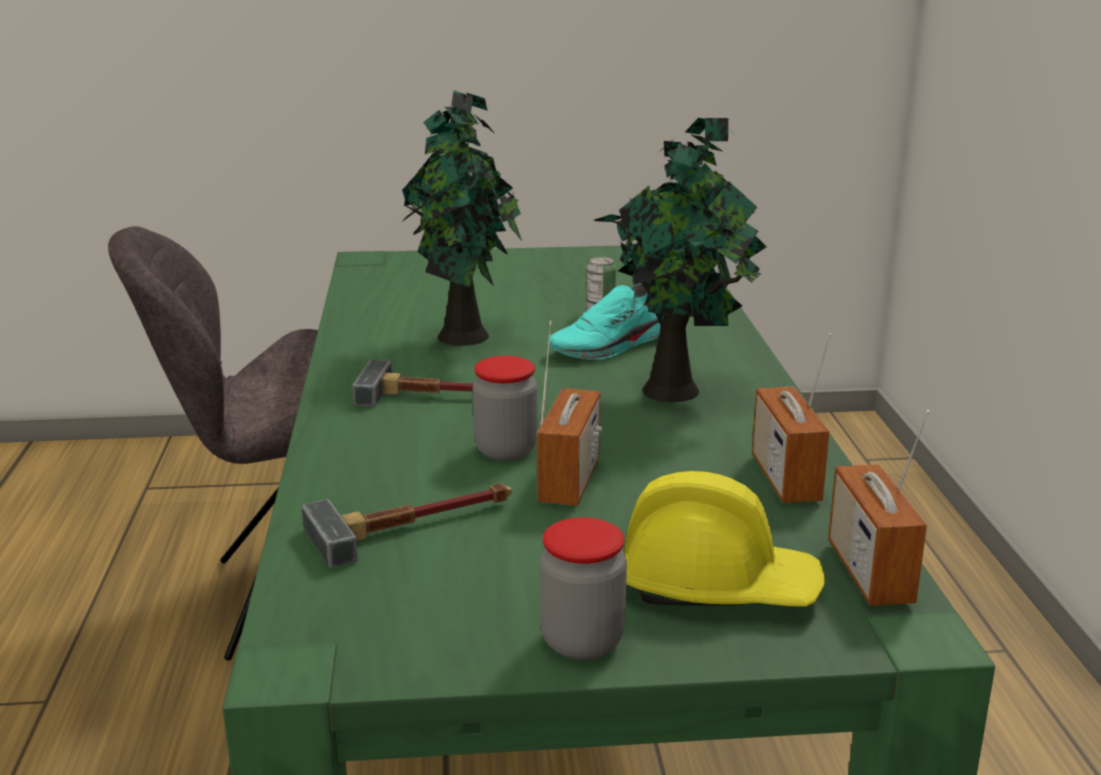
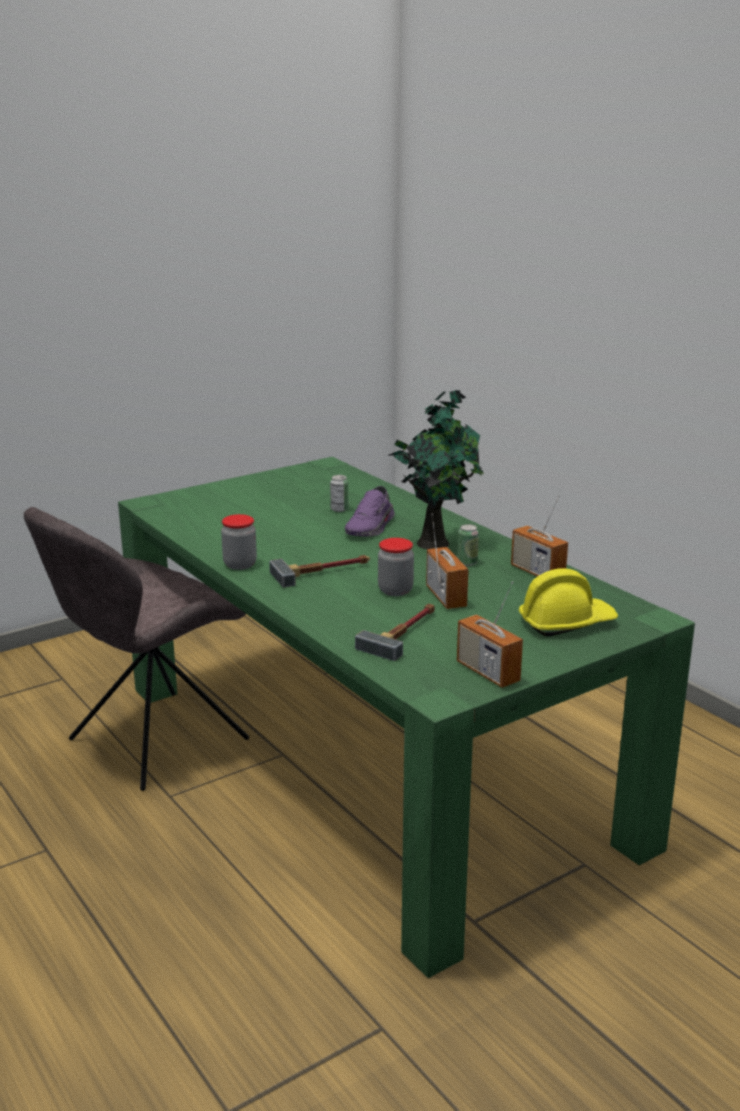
camera: 30 degrees left, 0 degrees up
potted plant [402,90,522,346] -> none
jar [540,517,627,660] -> jar moved to [221,514,257,570]
turquoise shoe [549,283,661,360] -> purple shoe [345,486,395,537]
radio [828,410,930,606] -> radio moved to [457,581,523,688]
none -> can [457,524,479,566]

